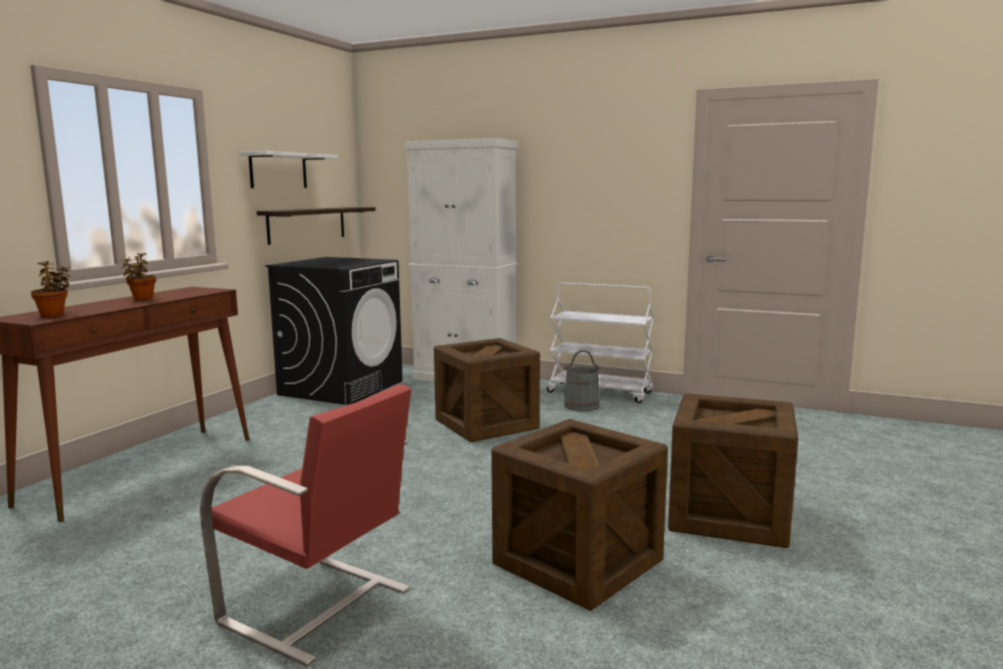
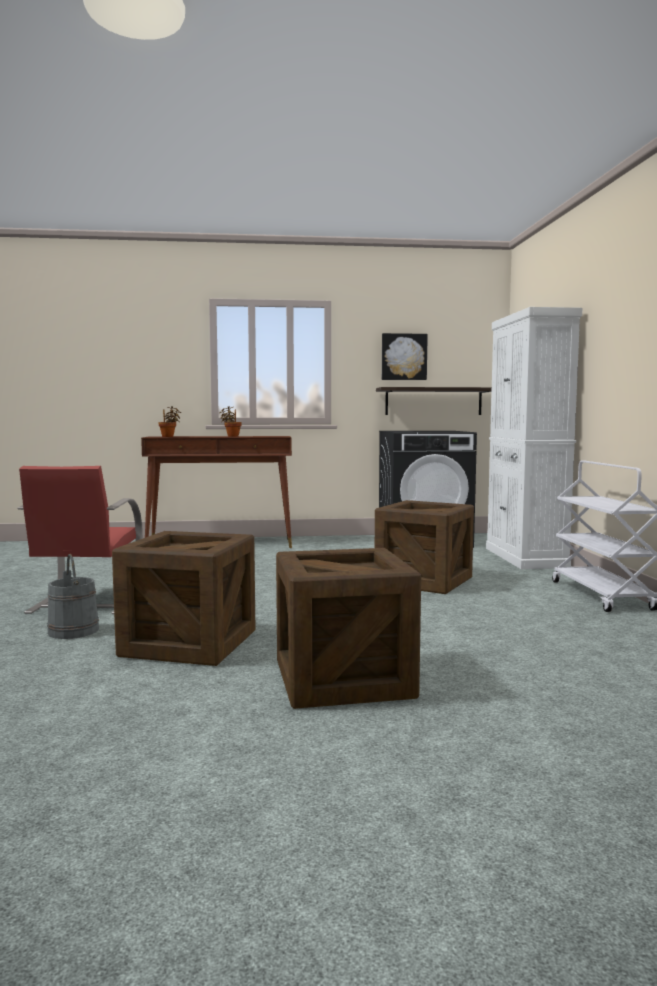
camera: 60 degrees right, 5 degrees down
white shelf [239,151,338,188] -> picture [382,333,428,380]
grey bucket [564,350,601,412] -> grey bucket moved to [47,554,99,639]

